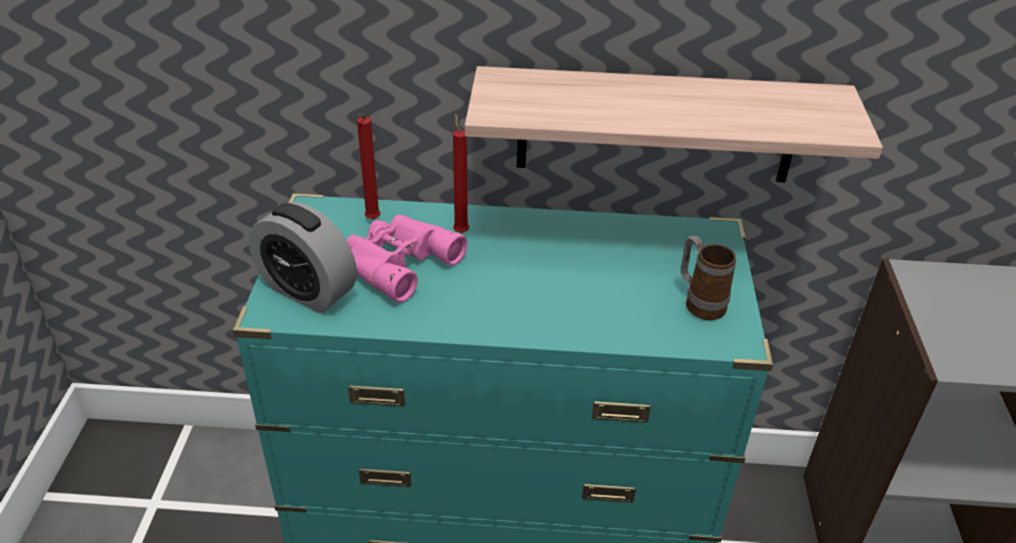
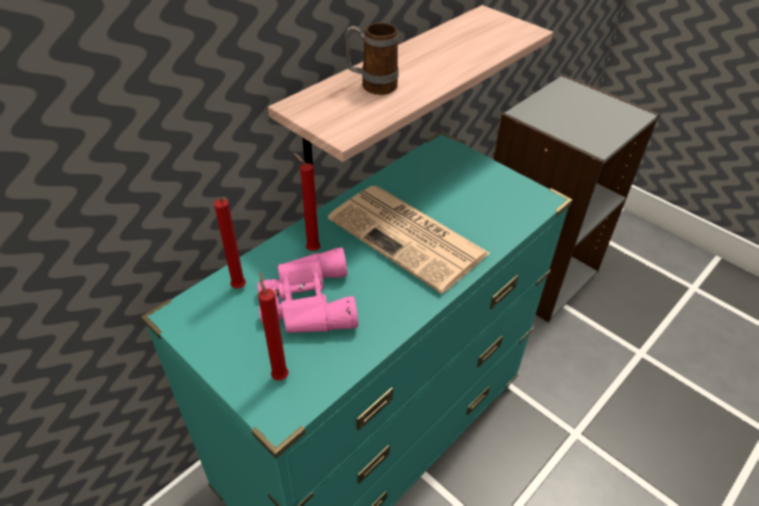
camera: 50 degrees left, 5 degrees up
alarm clock [249,202,357,313] -> red candle [258,272,289,380]
mug [681,236,736,320] -> mug moved to [345,23,399,95]
none -> newspaper [328,186,490,294]

